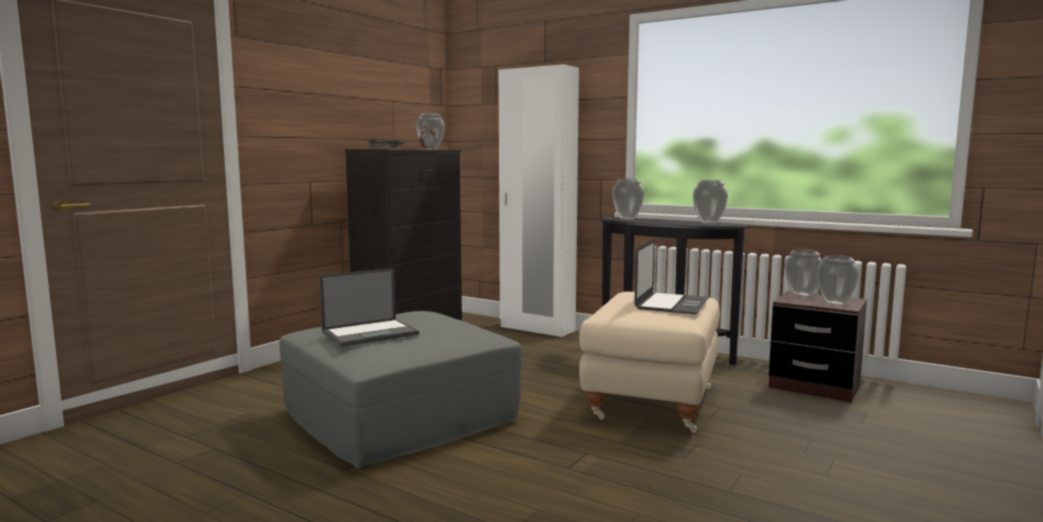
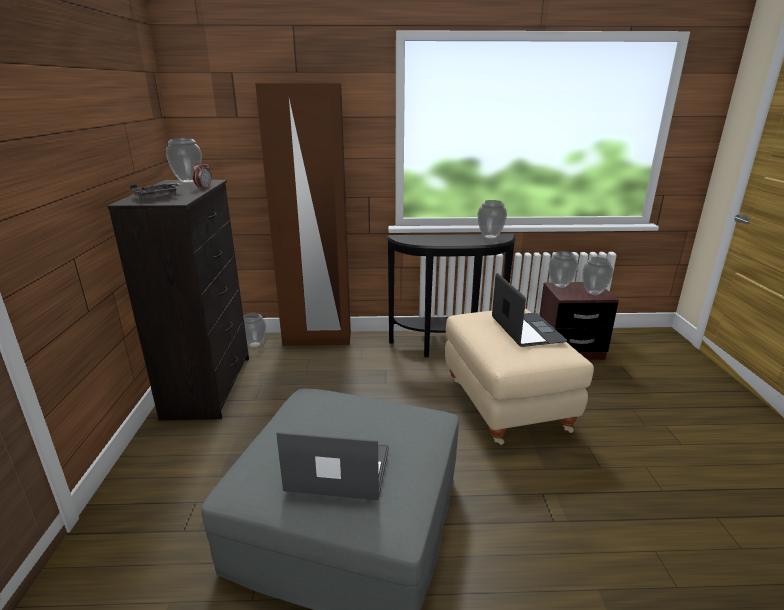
camera: 35 degrees left, 15 degrees up
laptop [319,268,419,347] -> laptop turned 105 degrees counterclockwise [276,432,389,500]
white wardrobe [499,64,579,337] -> brown wardrobe [255,83,351,346]
vase [612,179,644,220] -> vase moved to [243,313,266,347]

